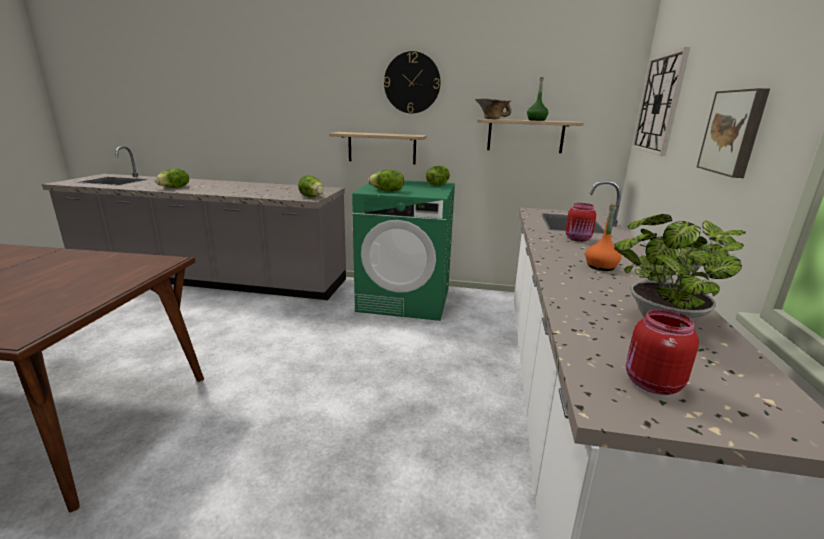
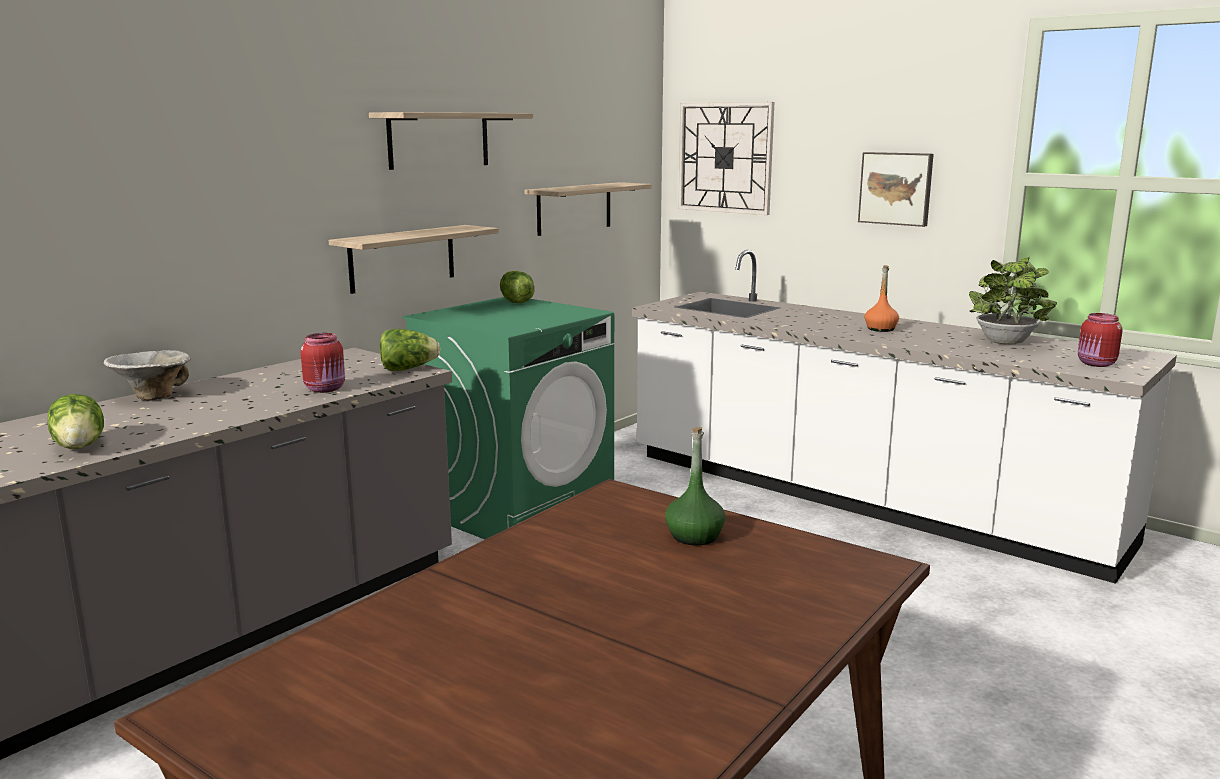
camera: 60 degrees left, 5 degrees down
lettuce [368,170,404,191] -> none
wall clock [384,51,440,113] -> shelf [369,112,533,170]
bowl [475,98,512,119] -> bowl moved to [104,350,191,401]
green bottle [527,77,548,121] -> green bottle moved to [665,427,726,545]
red jar [565,203,596,242] -> red jar moved to [301,333,345,393]

